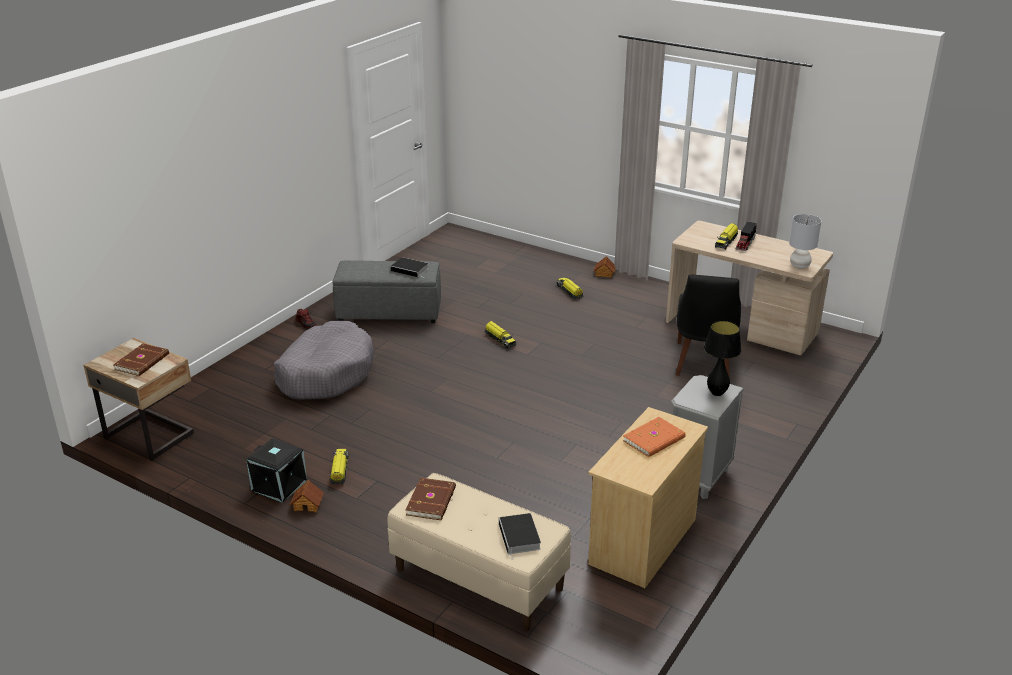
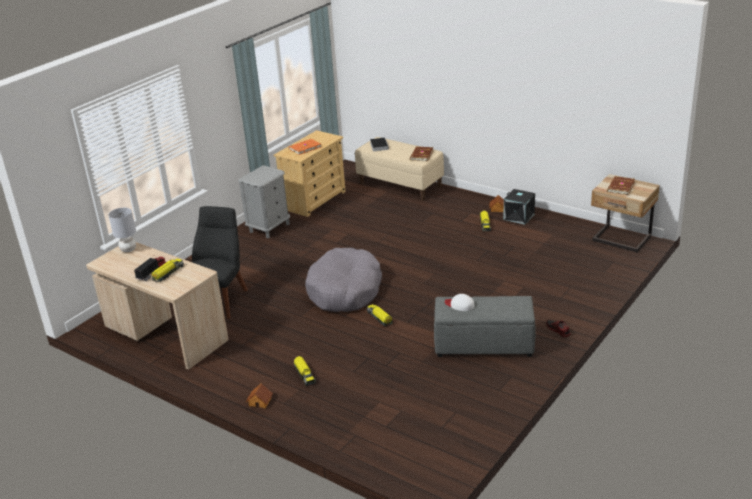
camera: 175 degrees left, 0 degrees up
grey dog bed [274,321,374,399] -> grey dog bed moved to [305,248,382,312]
book [391,257,429,278] -> white cap [445,294,474,311]
black table lamp [704,321,741,396] -> none

